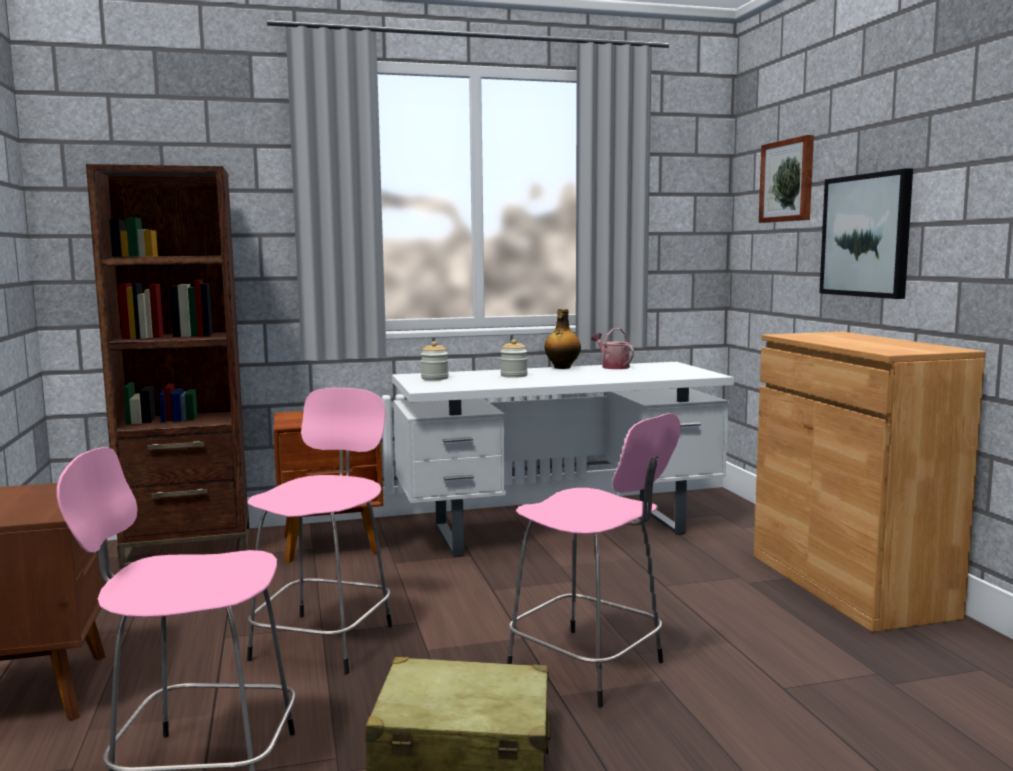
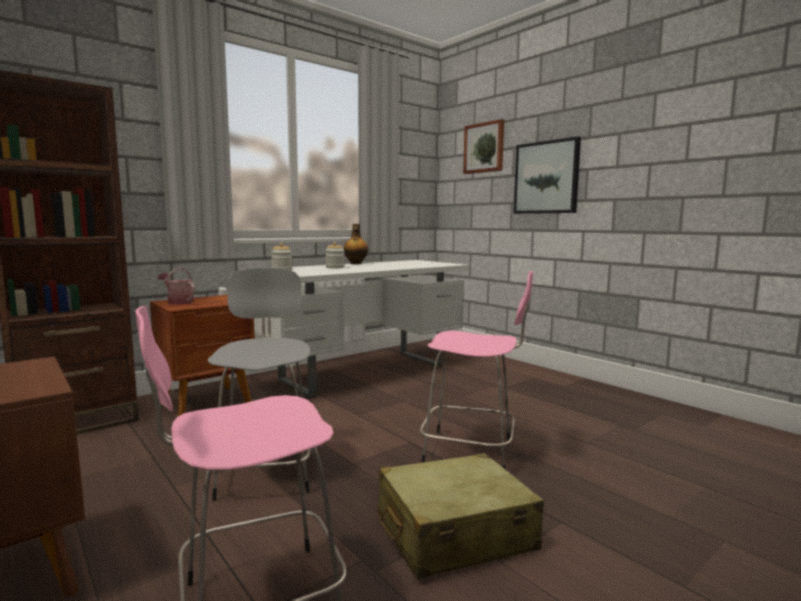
camera: 25 degrees left, 0 degrees up
pink stool [247,388,392,674] -> grey stool [207,268,311,501]
watering can [591,328,634,369] -> watering can moved to [158,268,195,305]
brown cabinet [754,332,986,632] -> none

